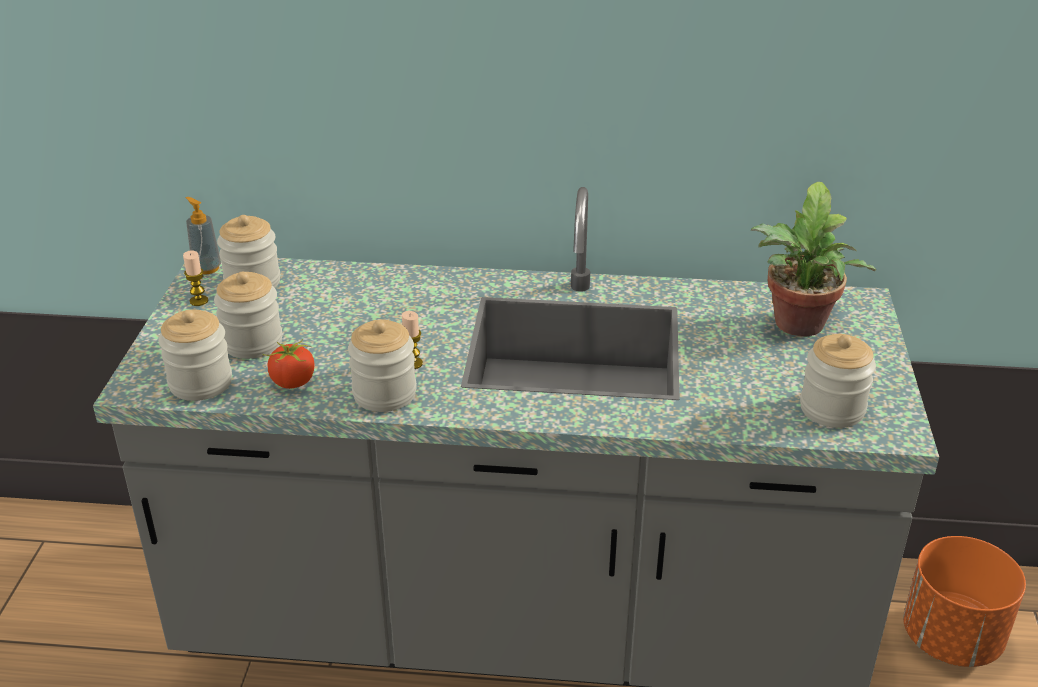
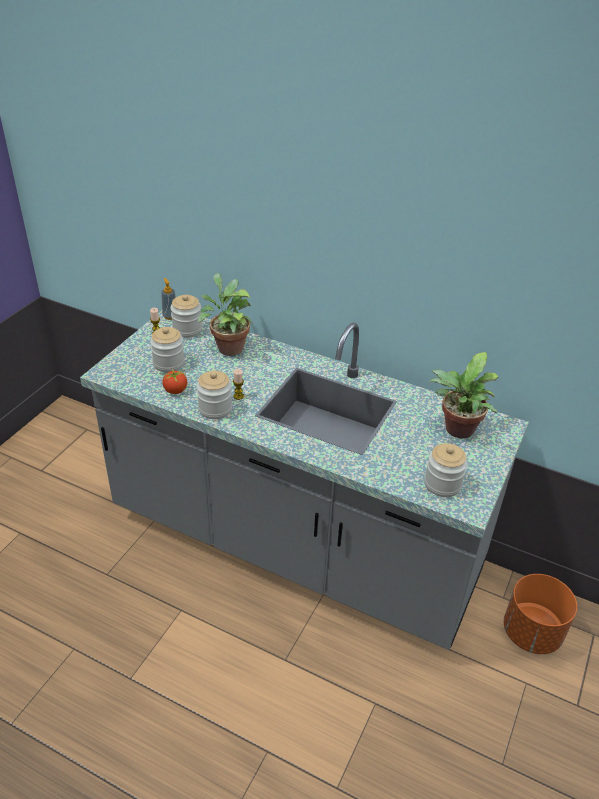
camera: 20 degrees right, 5 degrees up
jar [158,310,232,401] -> none
none -> potted plant [198,273,253,356]

